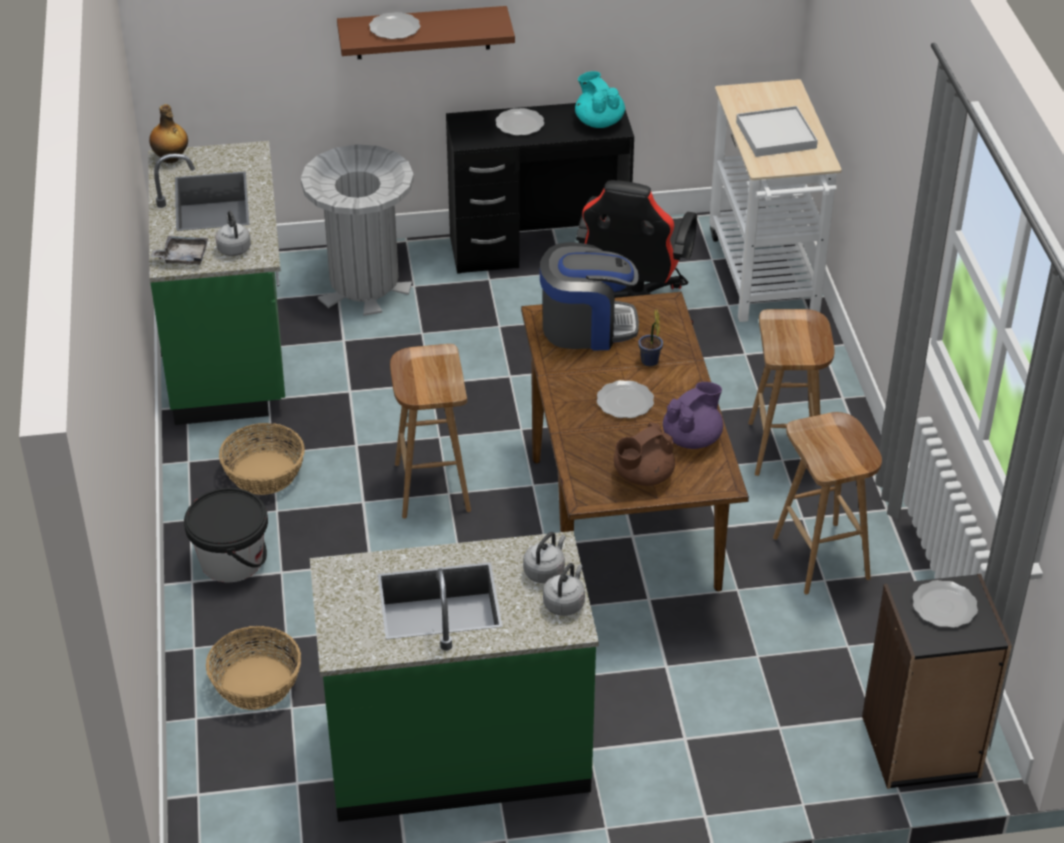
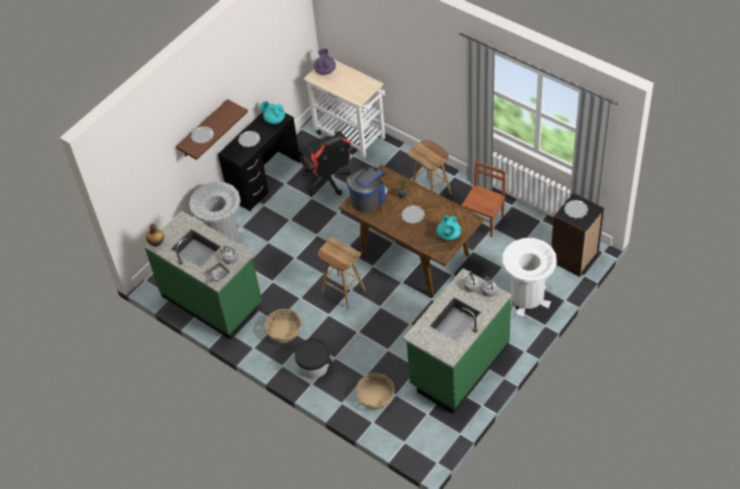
camera: 40 degrees left, 10 degrees up
brown teapot [614,422,675,486] -> turquoise teapot [437,215,461,241]
purple teapot [663,382,723,449] -> purple teapot moved to [314,48,336,75]
white tray [736,106,818,157] -> none
brown stool [773,412,882,595] -> brown chair [461,161,506,237]
none -> white trash can [502,238,557,317]

